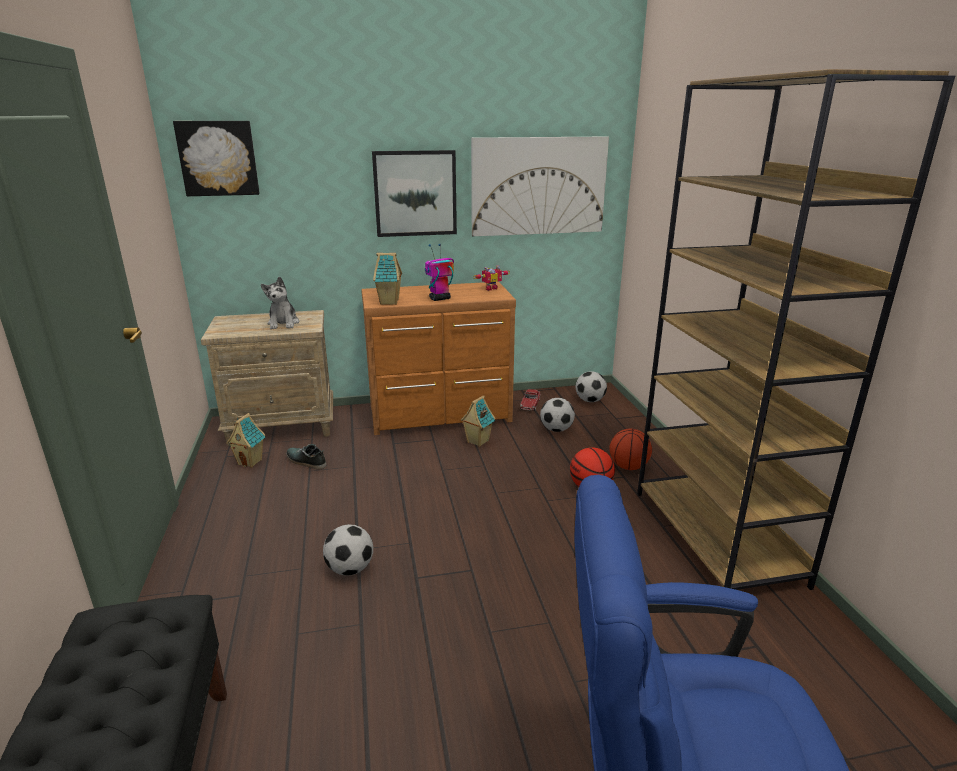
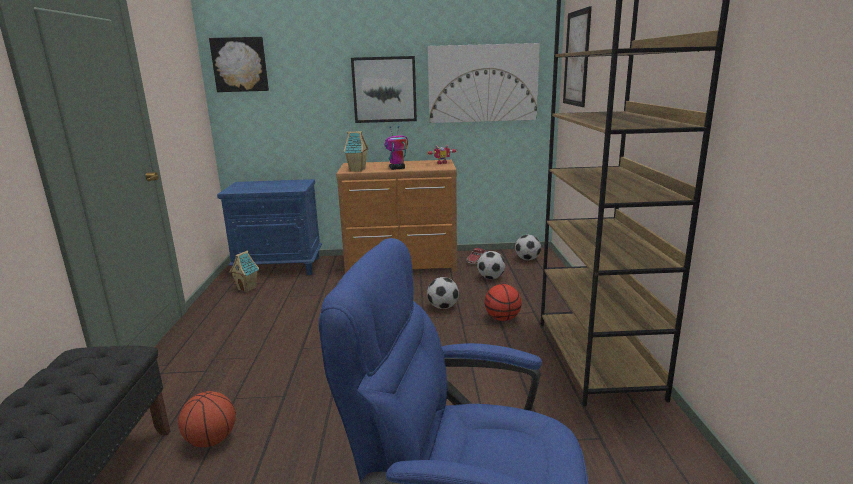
camera: 10 degrees right, 5 degrees down
beige nightstand [201,310,333,446] -> blue nightstand [217,179,322,275]
plush toy [261,277,299,329] -> none
shoe [286,444,326,470] -> none
football [323,524,373,576] -> football moved to [427,277,459,309]
toy house [461,395,496,447] -> none
basketball [609,428,652,470] -> basketball moved to [178,391,236,447]
none -> picture [563,6,592,107]

